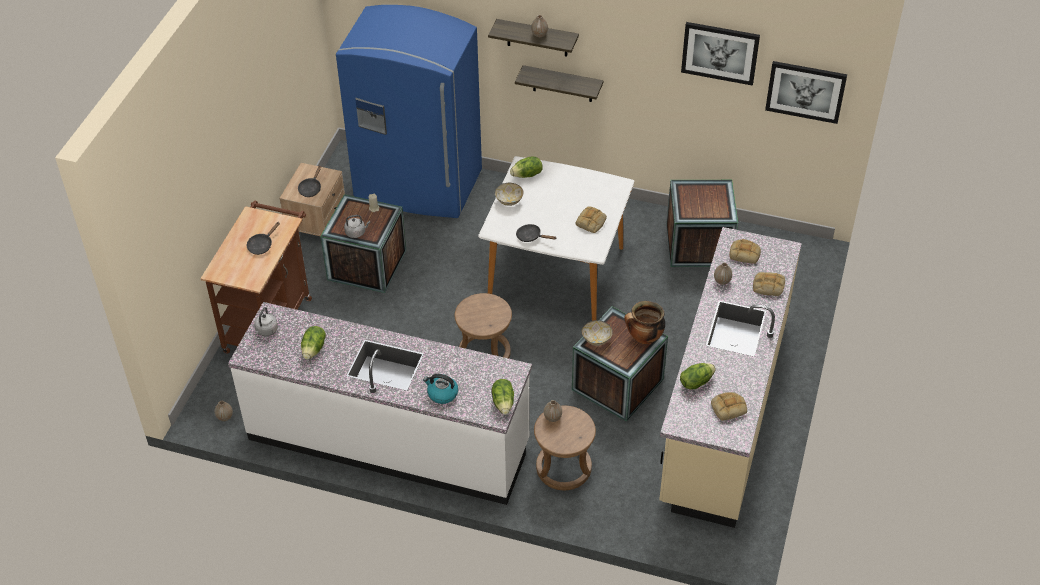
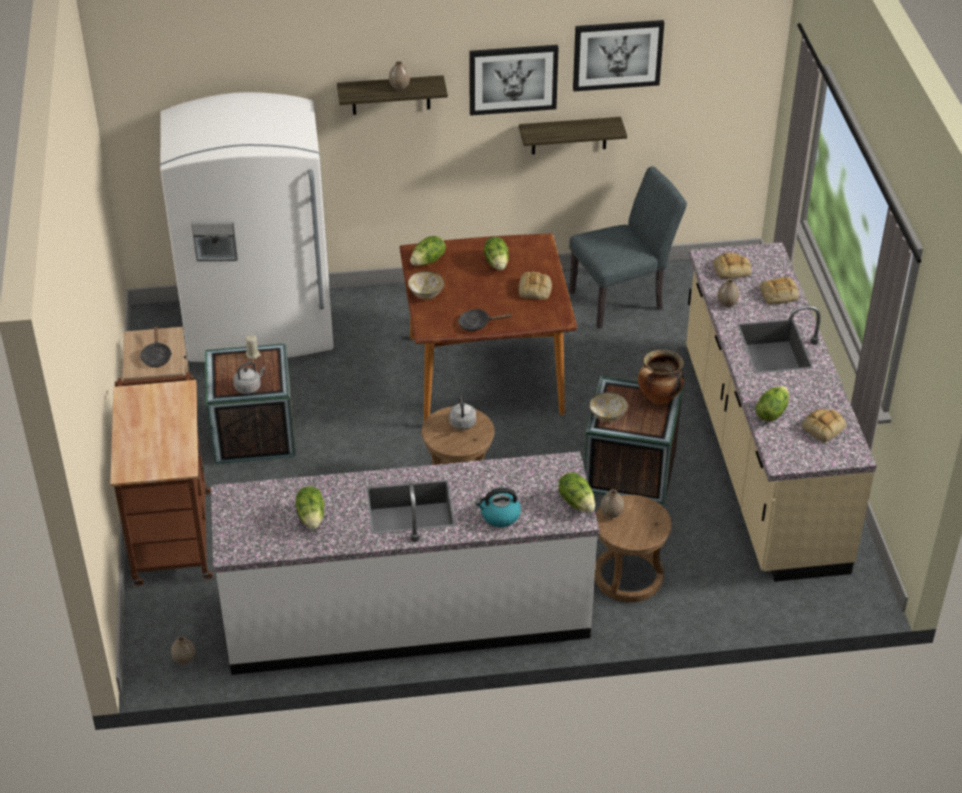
camera: 25 degrees left, 5 degrees down
black frying pan [247,222,280,255] -> none
grey kettle [254,307,278,336] -> grey kettle moved to [449,395,476,430]
blue fridge [336,5,482,218] -> white fridge [160,92,334,362]
white dining table [478,156,634,321] -> brown dining table [400,233,577,421]
shelf [515,65,604,102] -> shelf moved to [519,117,627,155]
crate [666,180,738,267] -> grey chair [569,166,687,329]
picture [765,61,847,124] -> picture moved to [469,45,559,116]
none -> lettuce [484,237,509,270]

